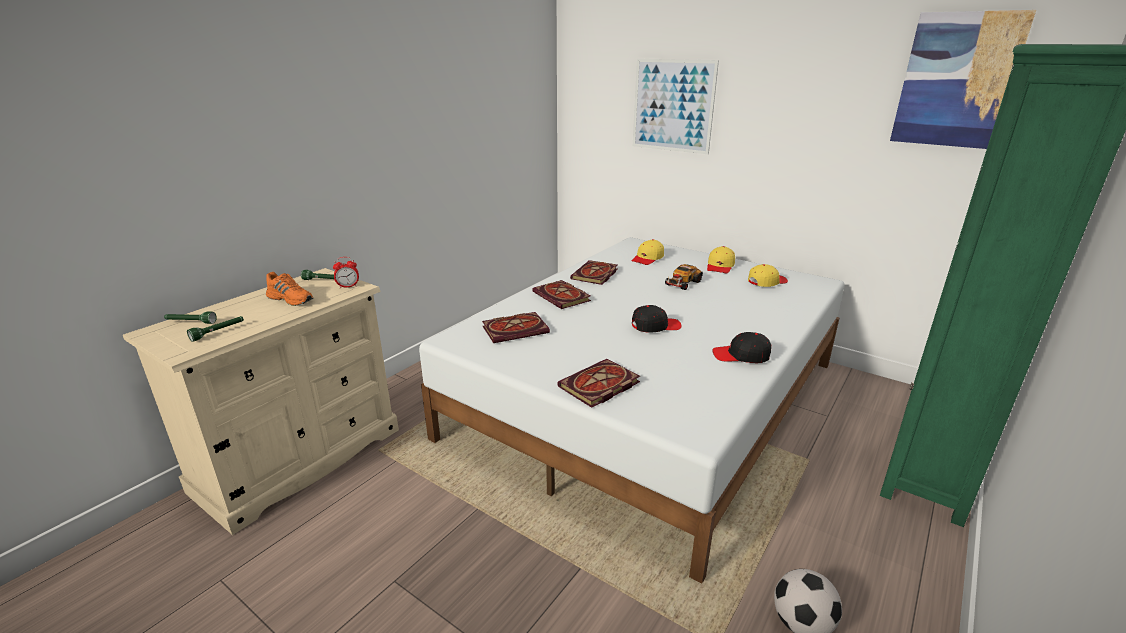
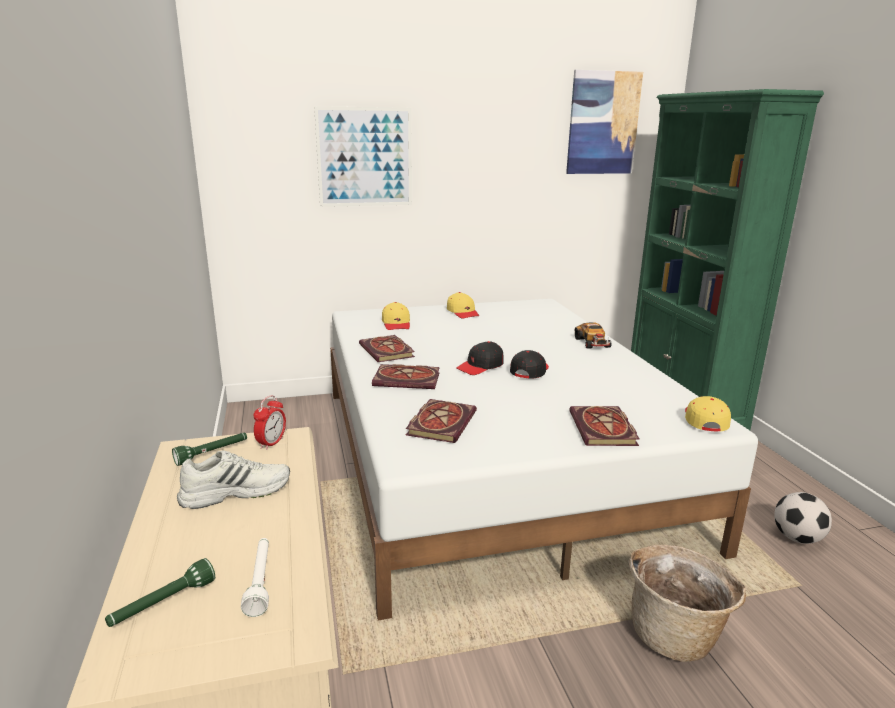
camera: 50 degrees left, 5 degrees down
green flashlight [187,316,244,342] -> white flashlight [241,538,269,617]
orange shoe [266,272,313,306] -> white shoe [177,450,290,509]
toy car [664,264,703,290] -> toy car moved to [574,322,612,349]
black cap [712,332,771,363] -> black cap moved to [456,341,503,375]
yellow cap [748,264,788,287] -> yellow cap moved to [685,396,731,432]
none -> basket [628,545,746,662]

